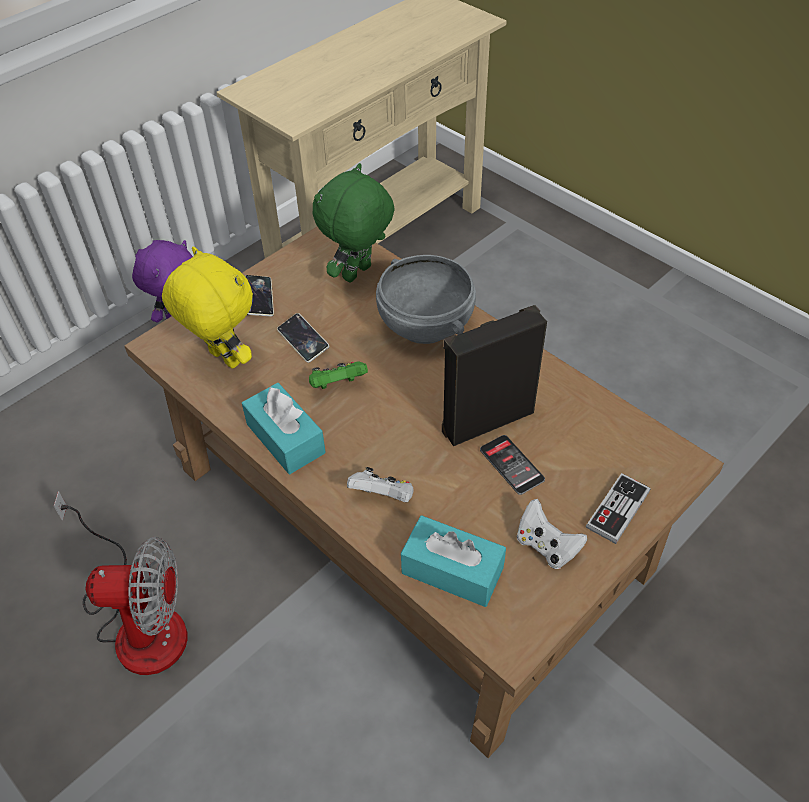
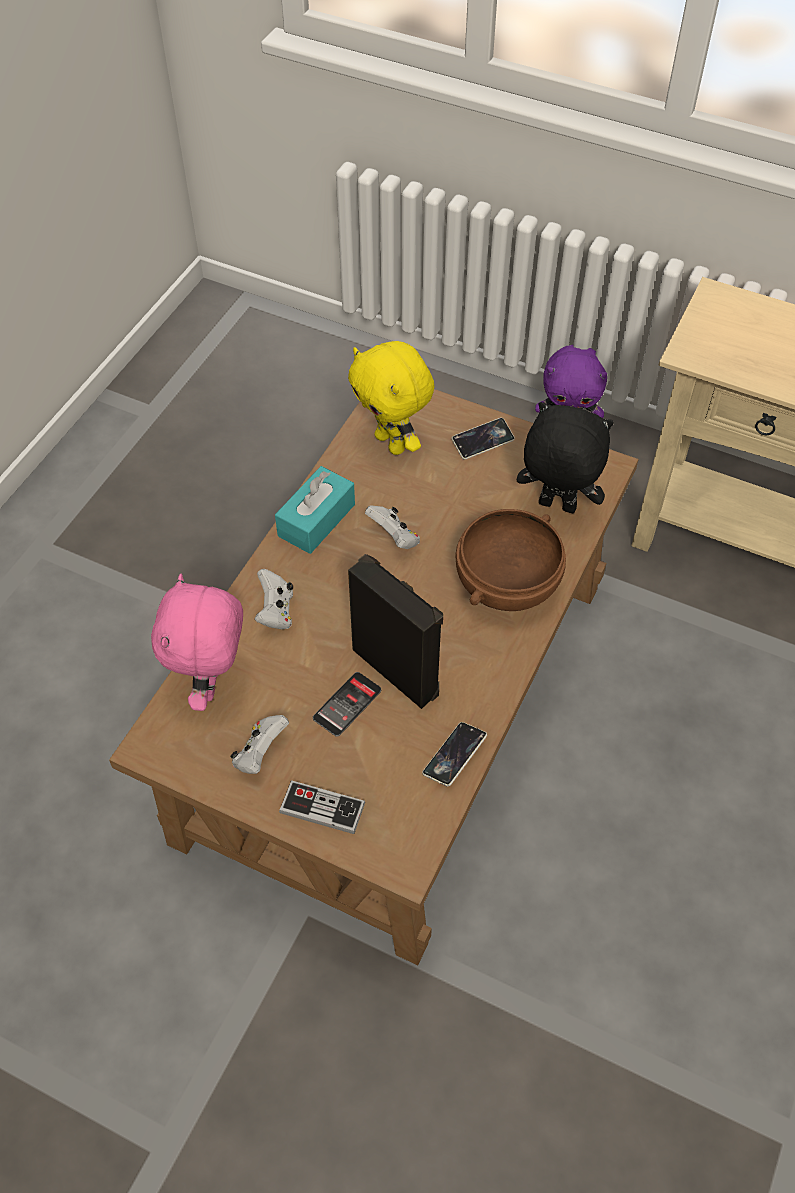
camera: 70 degrees right, 5 degrees up
fan [54,491,188,675] -> none
yellow plush toy [162,246,253,369] -> yellow plush toy turned 120 degrees clockwise [348,341,435,455]
phone [277,313,329,363] -> phone moved to [422,722,487,787]
green game controller [309,361,368,389] -> white game controller [365,505,420,549]
green plush toy [312,163,395,283] -> black plush toy [517,402,614,513]
grey bowl [376,255,476,344] -> brown bowl [455,509,566,611]
turquoise tissue box [401,515,506,607] -> pink plush toy [151,574,243,711]

